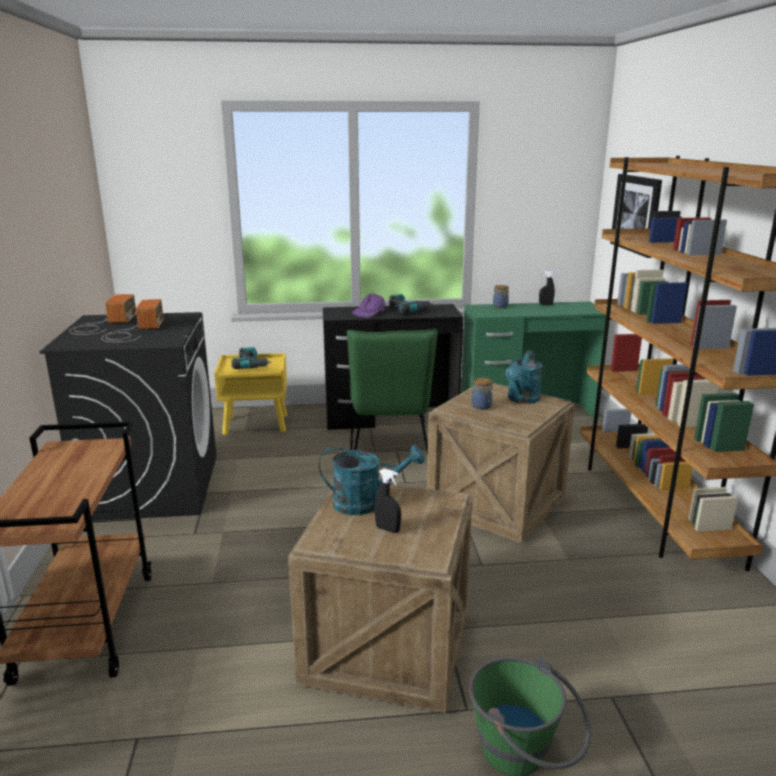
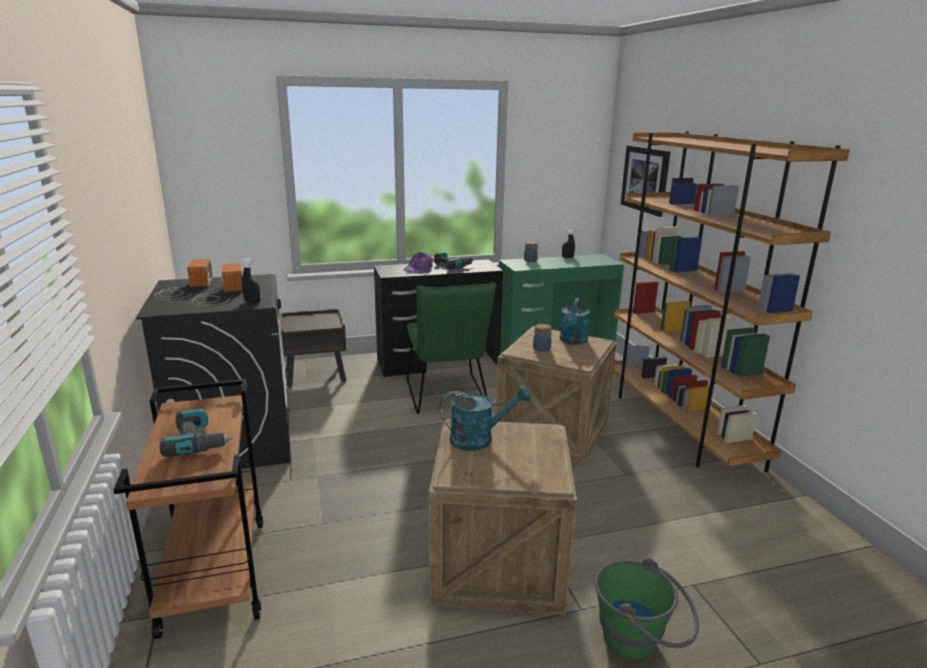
camera: 10 degrees left, 0 degrees up
yellow nightstand [214,353,287,435] -> brown nightstand [280,309,346,387]
power drill [232,347,271,369] -> power drill moved to [160,409,232,457]
black spray bottle [375,468,401,533] -> black spray bottle moved to [242,258,260,303]

